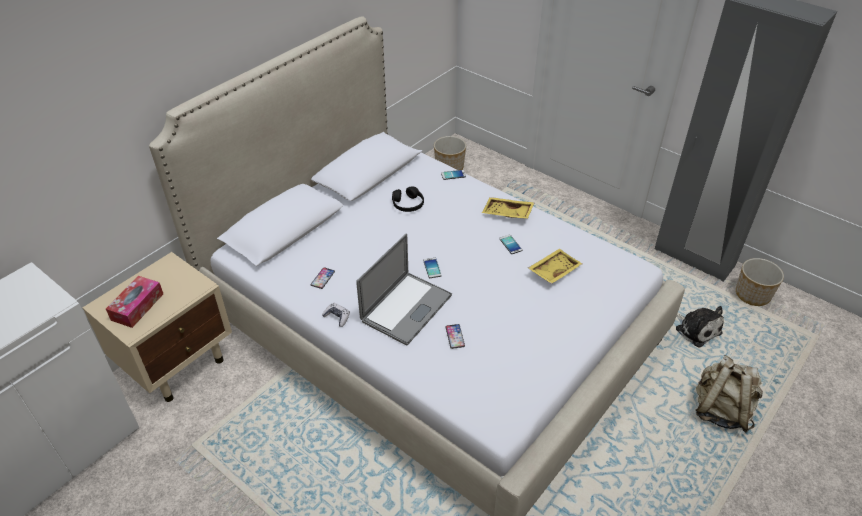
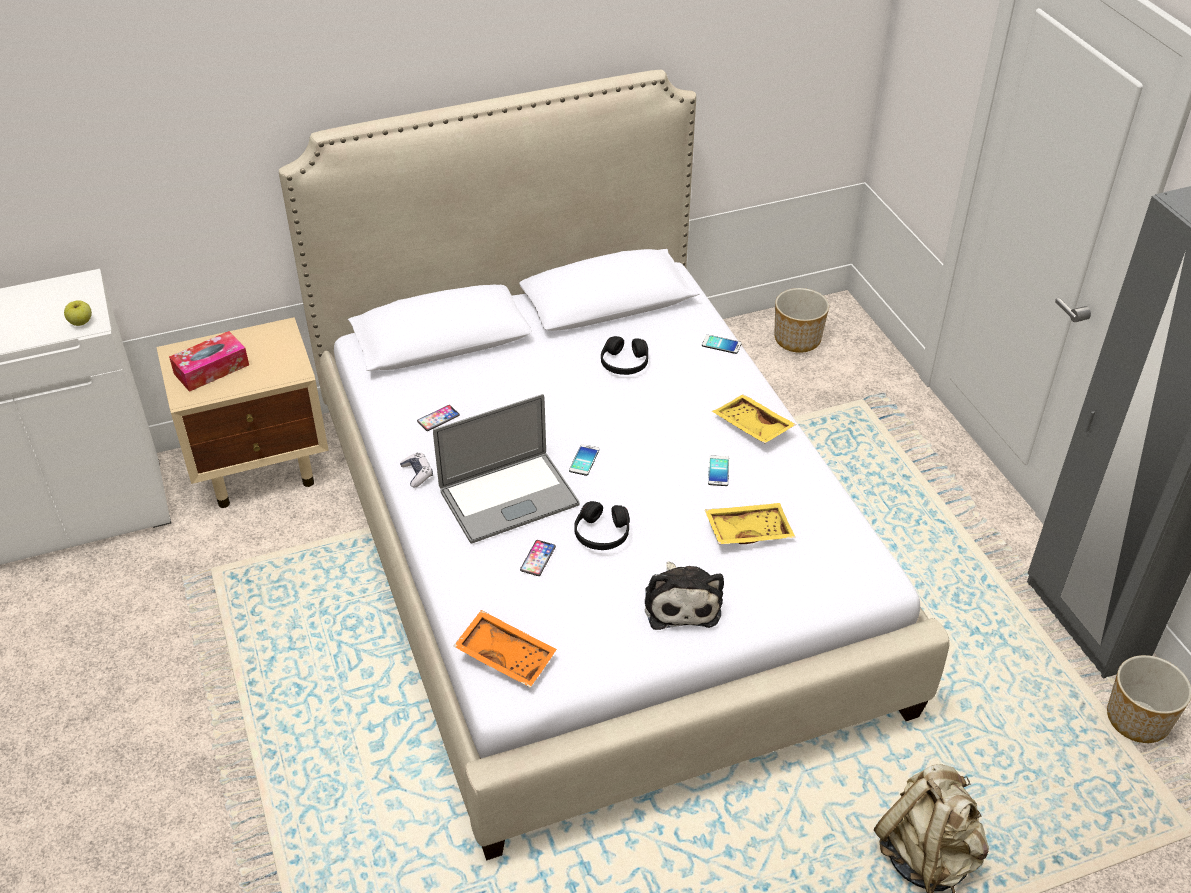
camera: 30 degrees right, 0 degrees up
plush toy [676,306,724,347] -> plush toy moved to [645,561,724,630]
none -> apple [64,300,92,326]
none -> orange tray [454,610,557,688]
none -> black headphones [574,501,630,550]

